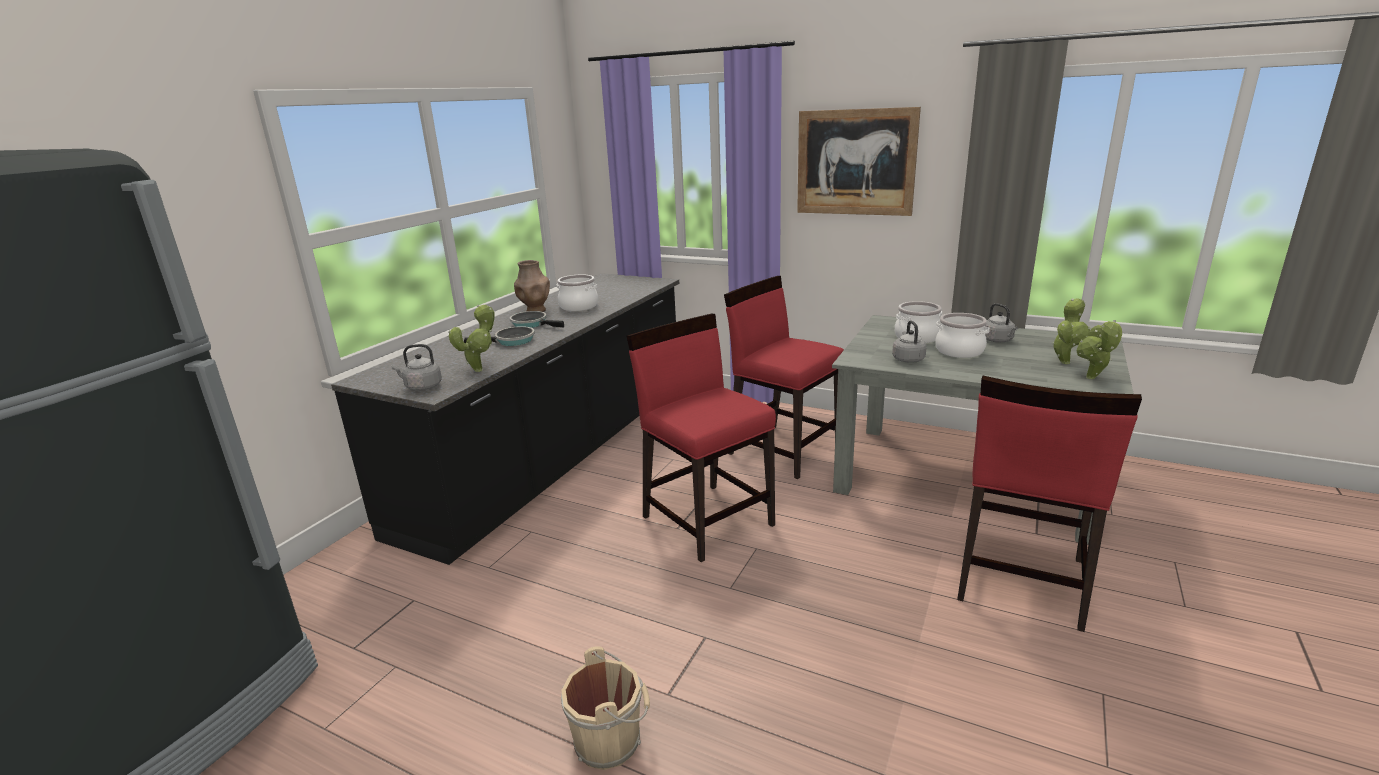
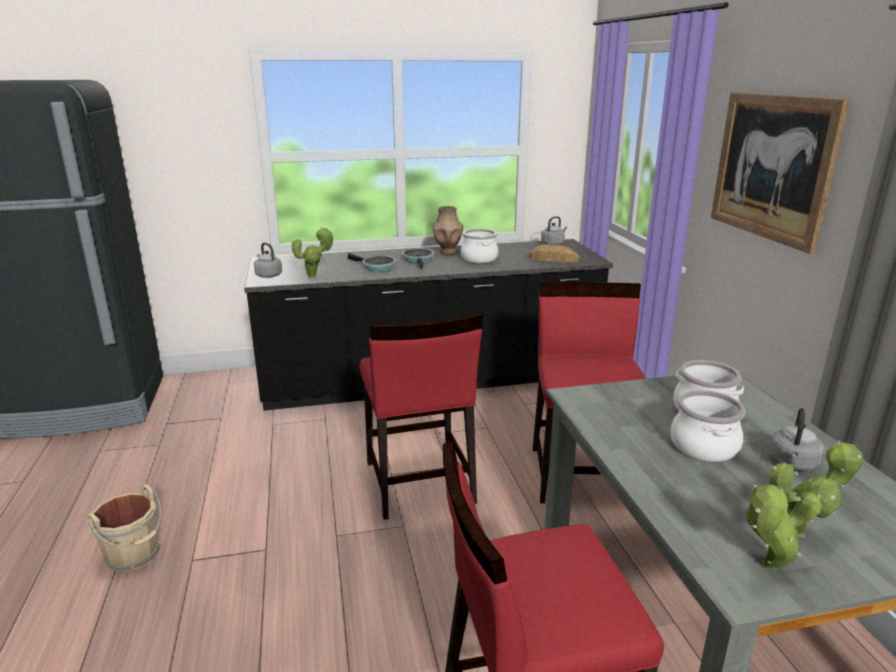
camera: 50 degrees right, 0 degrees up
red chair [626,314,776,562] -> red chair turned 150 degrees clockwise [359,312,483,520]
grey kettle [892,320,927,363] -> grey kettle moved to [541,216,567,245]
none -> bread [529,244,579,263]

